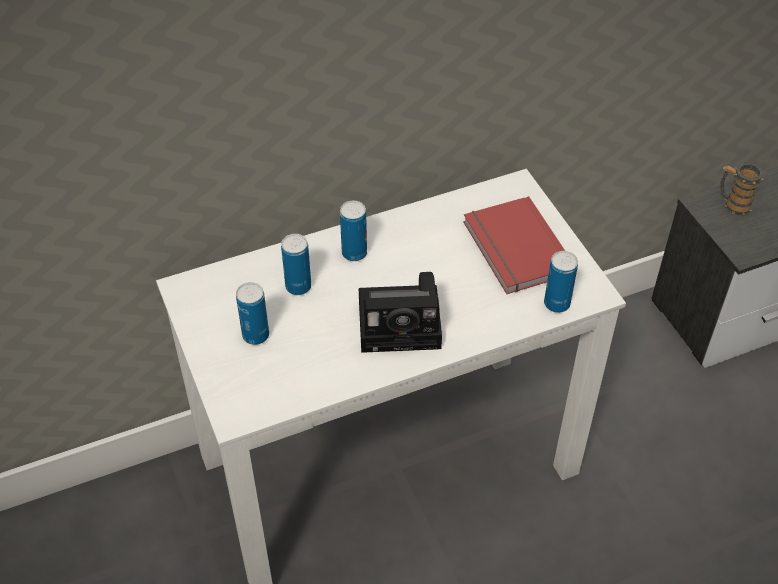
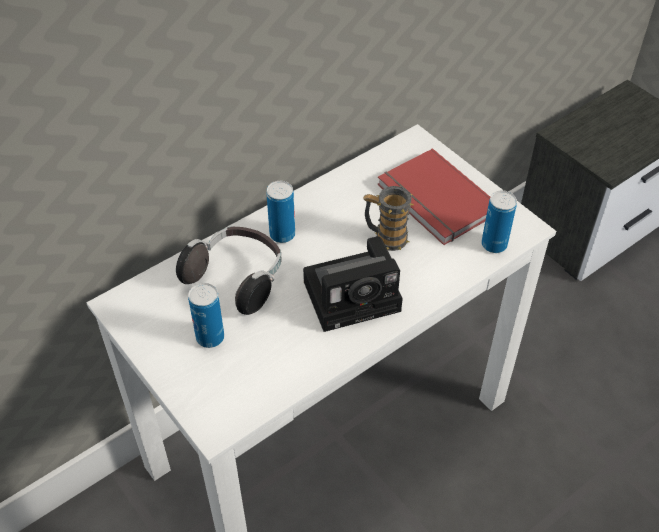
camera: 15 degrees left, 0 degrees up
can [281,234,311,295] -> headphones [176,226,281,315]
mug [720,162,764,216] -> mug moved to [363,186,413,251]

